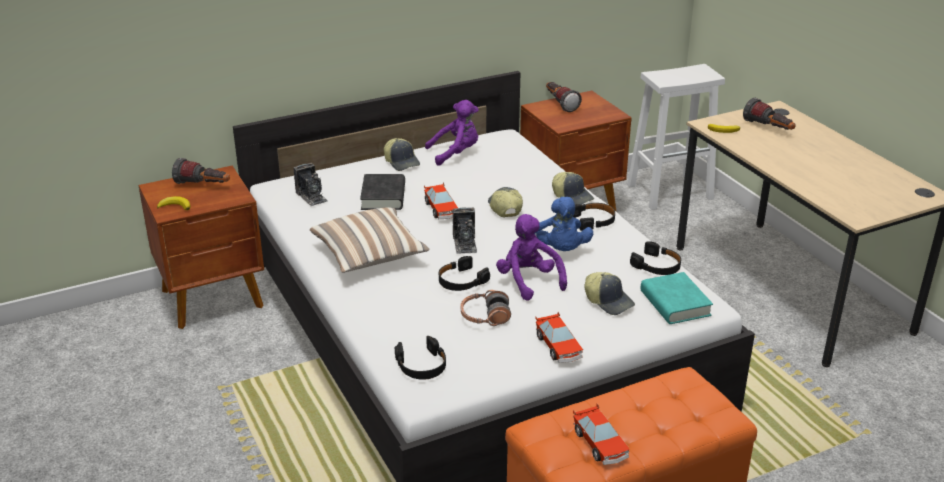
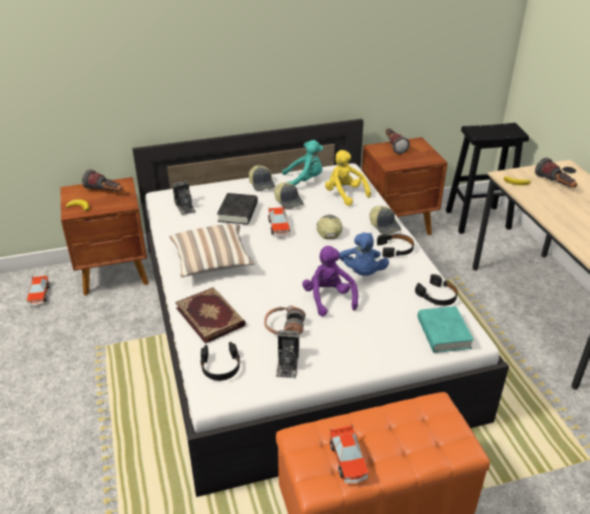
camera: 10 degrees right, 5 degrees up
purple plush toy [425,100,478,166] -> turquoise plush toy [282,140,323,186]
black headphones [439,256,490,291] -> none
camera [453,208,477,254] -> camera moved to [276,330,299,378]
toy car [535,312,583,363] -> toy car moved to [27,275,50,306]
cap [584,272,635,315] -> cap moved to [274,182,304,210]
white stool [627,64,725,210] -> black stool [446,123,529,234]
none -> book [175,287,246,344]
none -> yellow plush toy [325,150,371,206]

